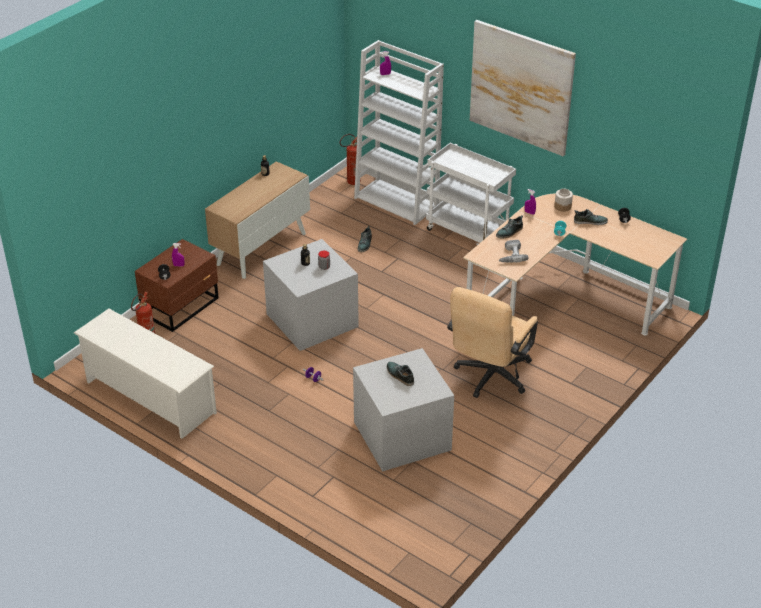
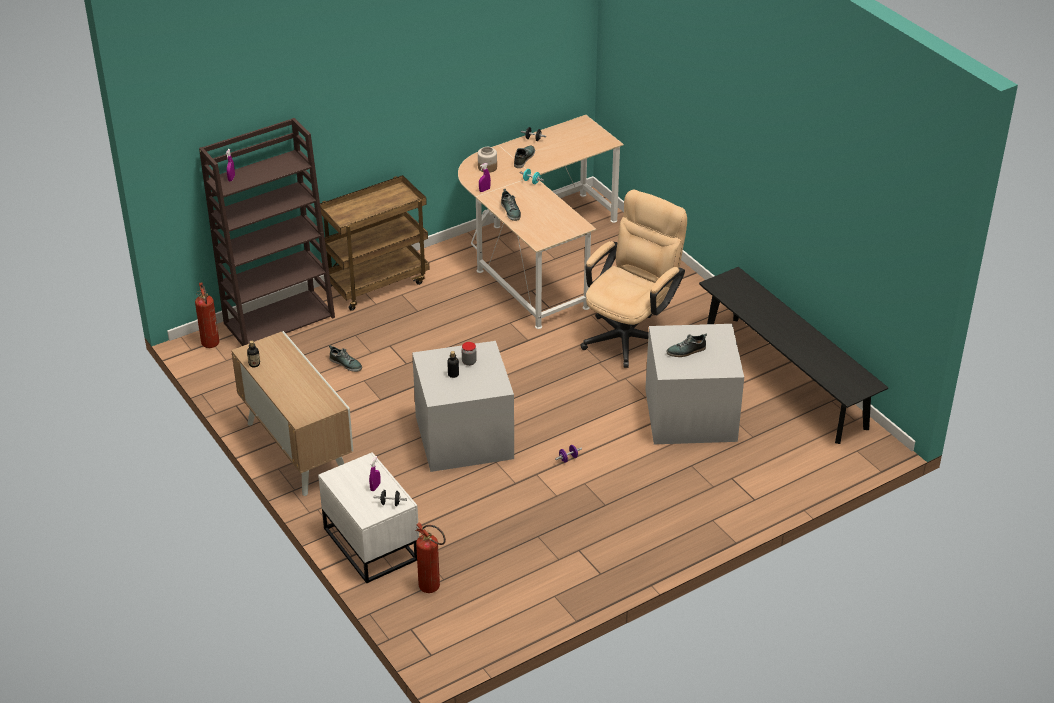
camera: 70 degrees left, 0 degrees up
white shoe rack [74,309,217,439] -> none
brown nightstand [135,239,219,332] -> white nightstand [318,452,419,583]
white bookcase [354,40,444,225] -> brown bookcase [199,118,335,346]
white cart [426,143,516,245] -> brown cart [320,175,430,311]
beige office chair [447,287,538,398] -> beige office chair turned 105 degrees counterclockwise [580,190,687,368]
picture [470,20,576,156] -> none
power drill [498,240,528,262] -> none
none -> black bench [699,267,888,444]

